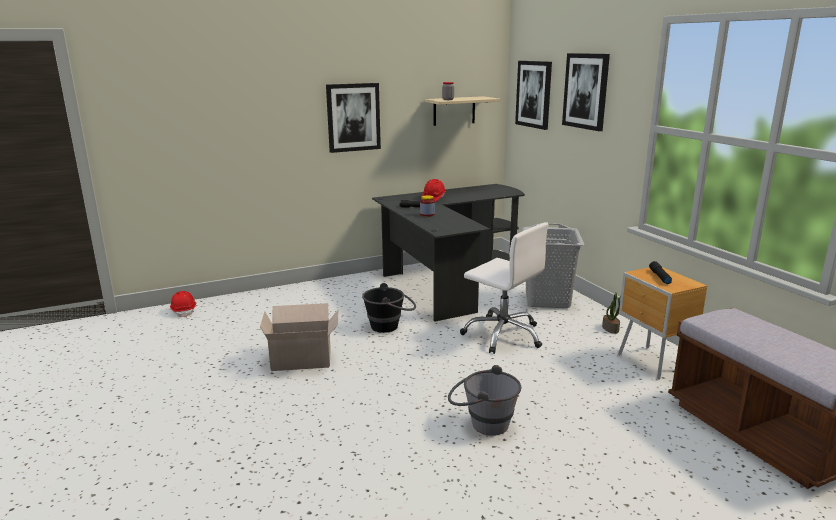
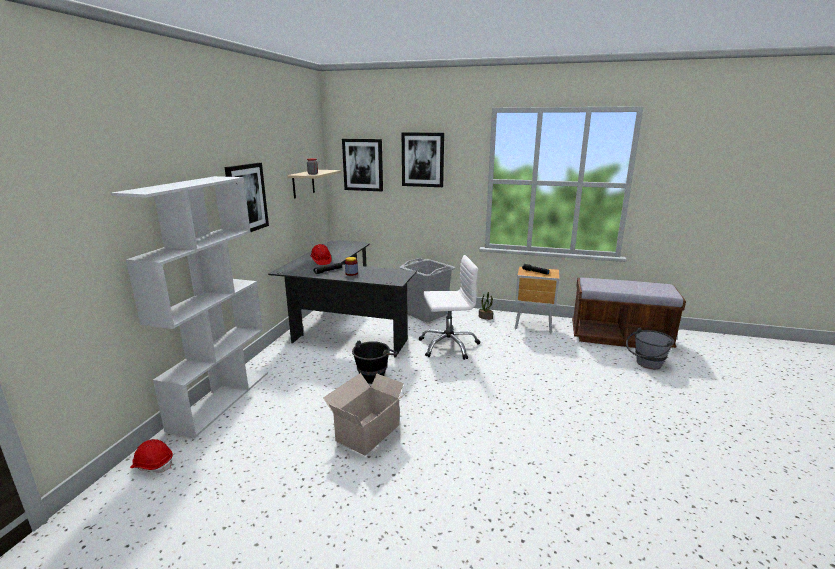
camera: 50 degrees left, 0 degrees up
grey bucket [448,365,521,436] -> grey bucket moved to [626,327,674,369]
none -> white bookcase [111,176,268,439]

